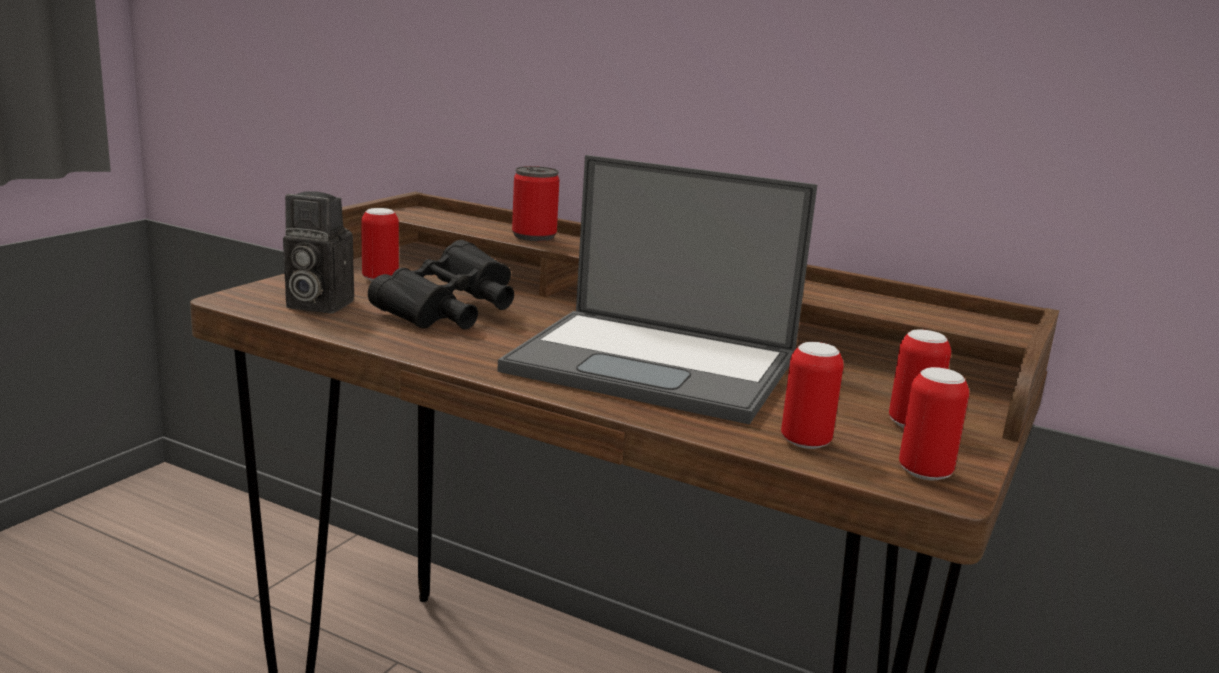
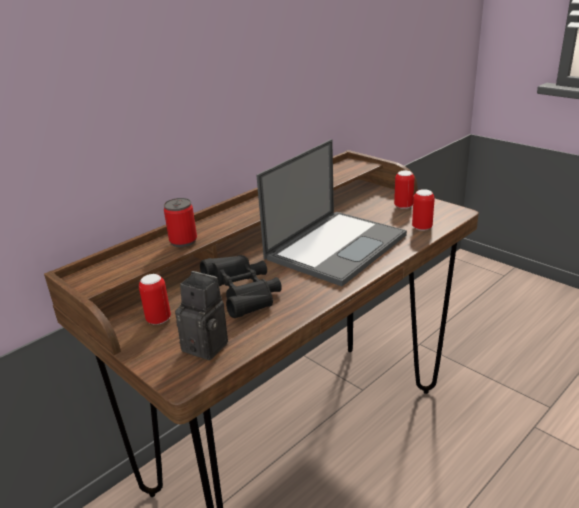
camera: 70 degrees left, 10 degrees up
camera [283,191,354,314] -> camera turned 90 degrees counterclockwise [175,271,228,360]
can [899,367,969,480] -> none

